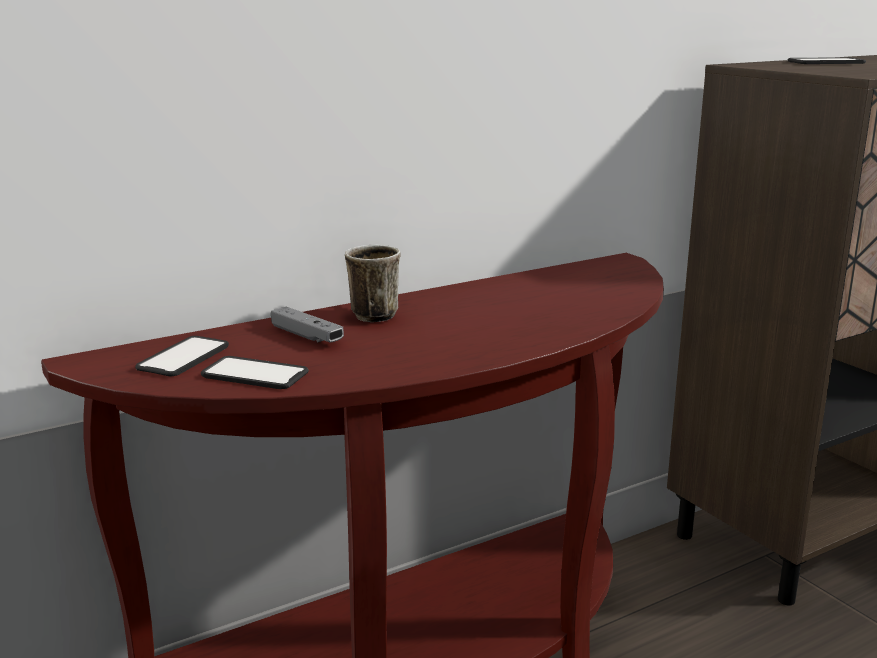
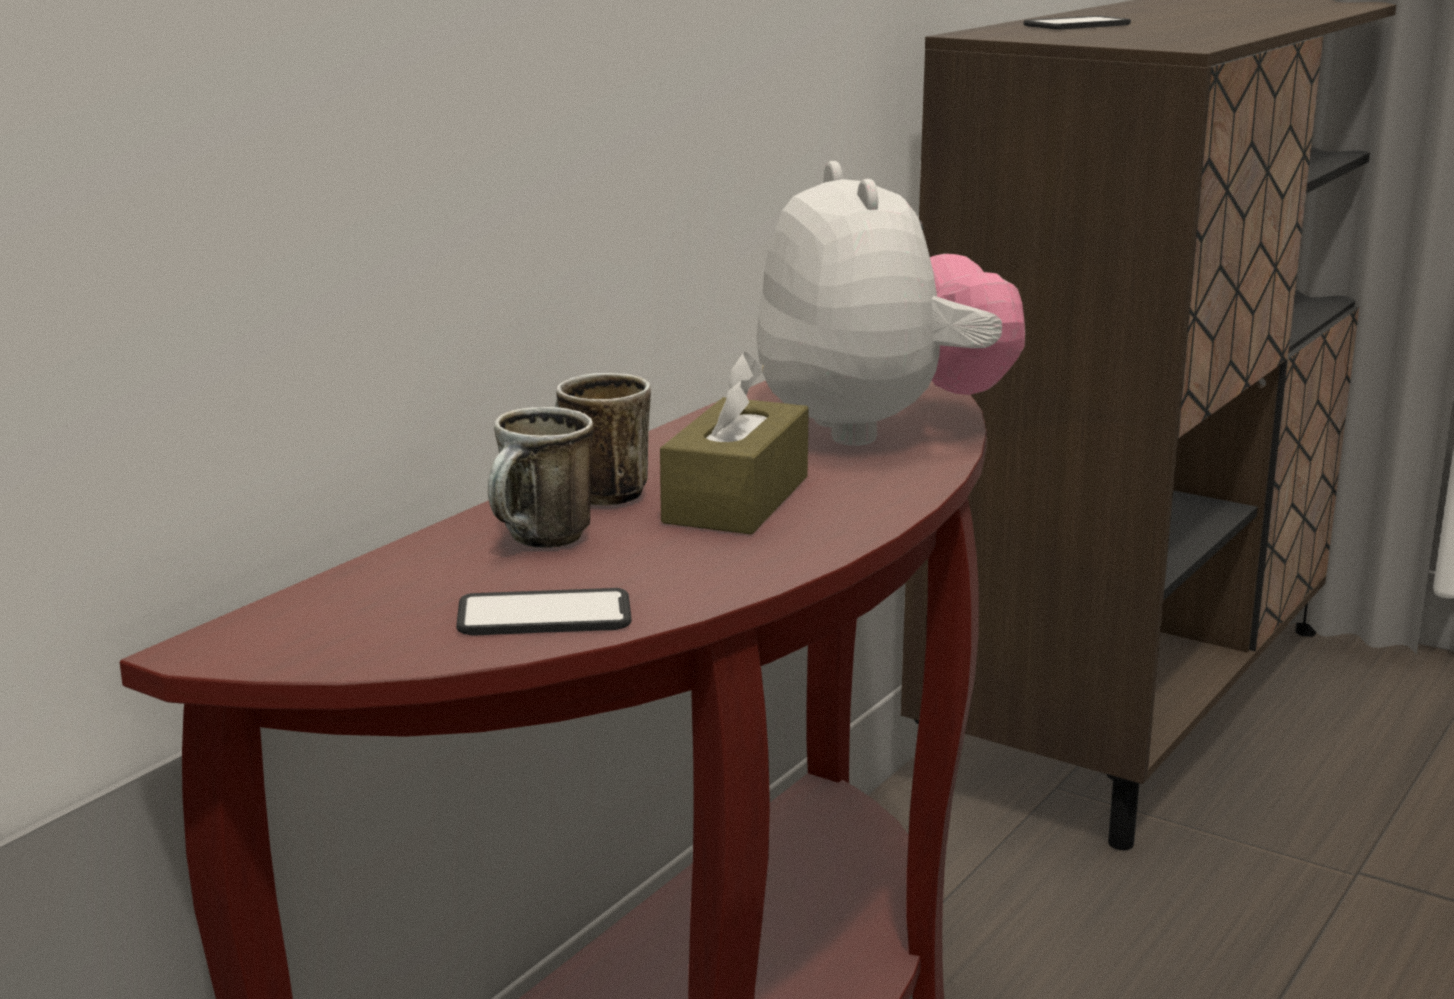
camera: 25 degrees left, 0 degrees up
phone [135,336,229,376] -> none
grey game controller [271,307,344,343] -> mug [488,407,593,548]
none -> brown tissue box [660,352,809,535]
none -> plush toy [757,161,1025,446]

